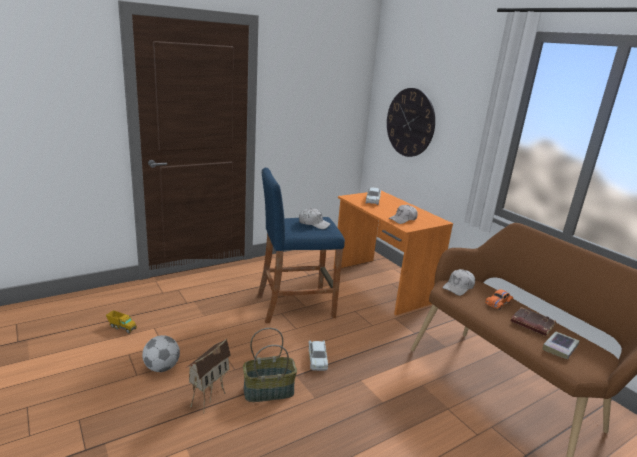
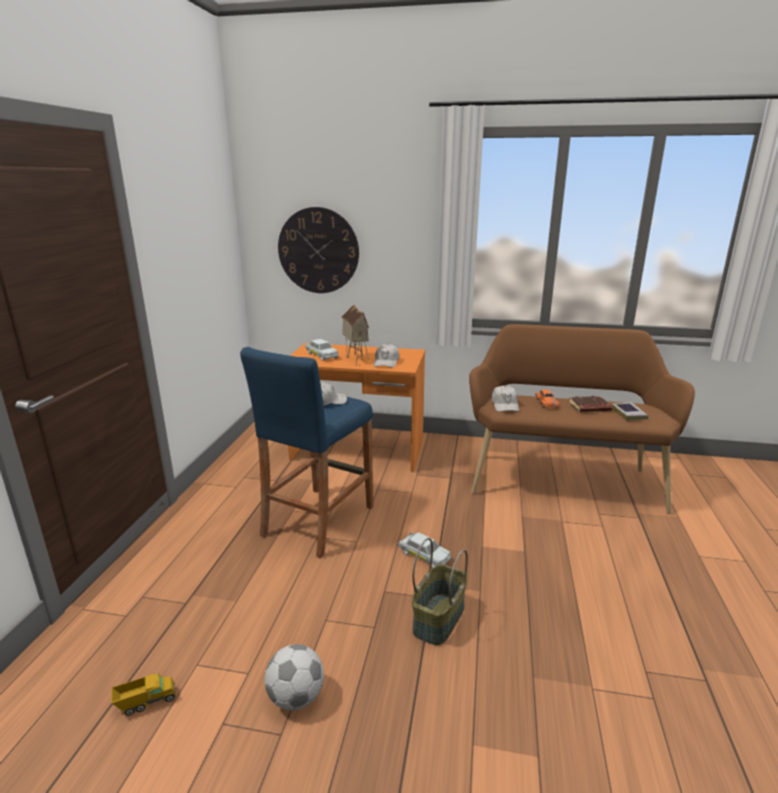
camera: 45 degrees left, 0 degrees up
toy house [186,339,231,413] -> toy house moved to [341,304,370,366]

